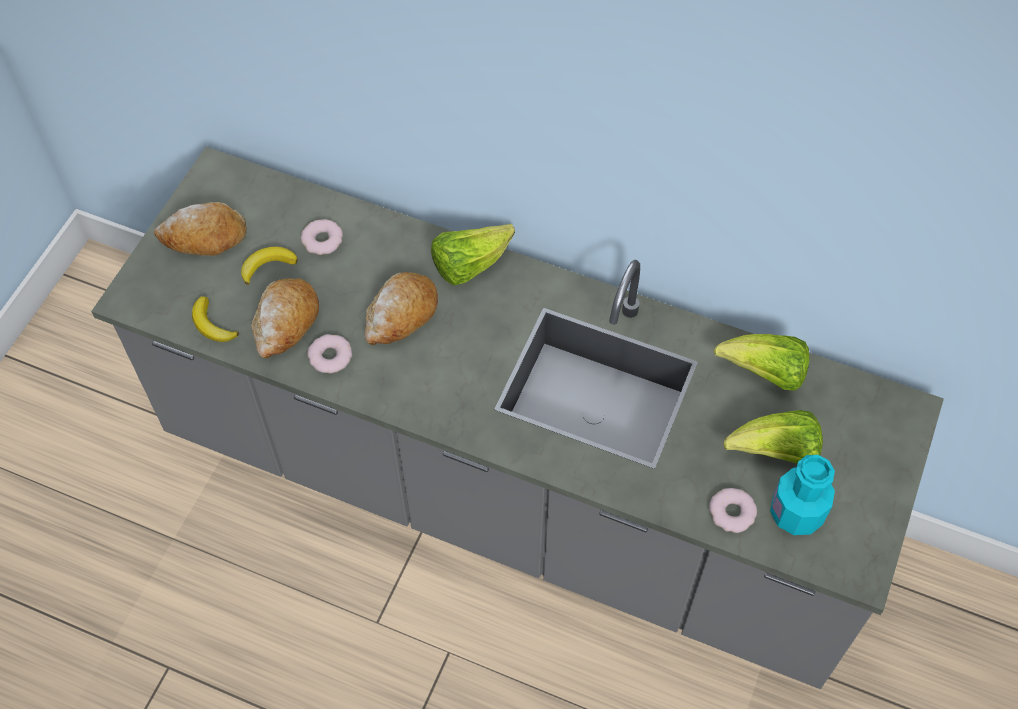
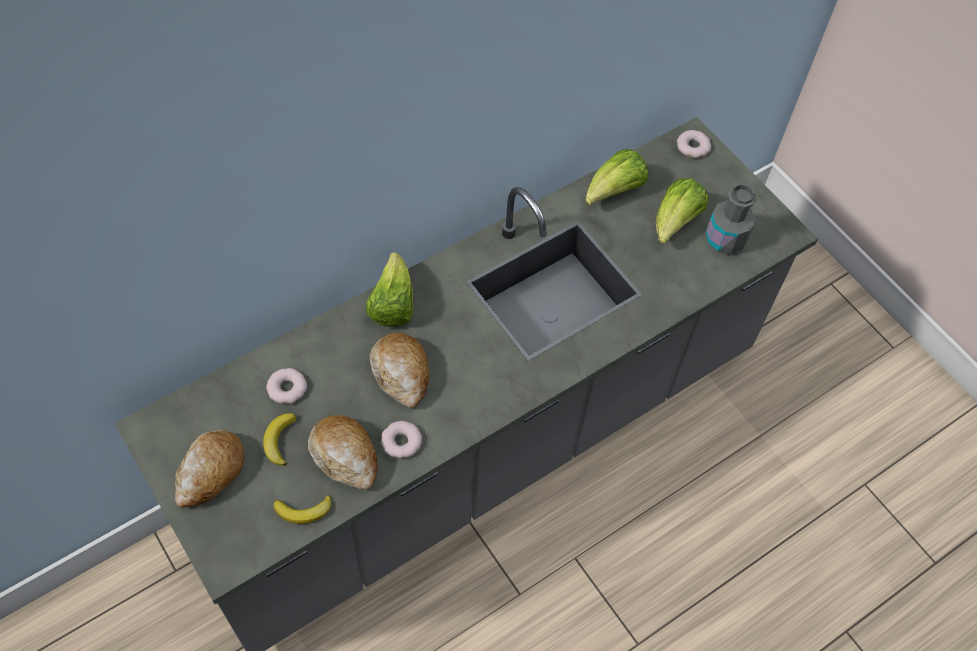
camera: 60 degrees left, 0 degrees up
donut [709,488,757,533] -> donut moved to [677,130,711,158]
turquoise bottle [770,455,835,535] -> grey bottle [706,183,757,254]

